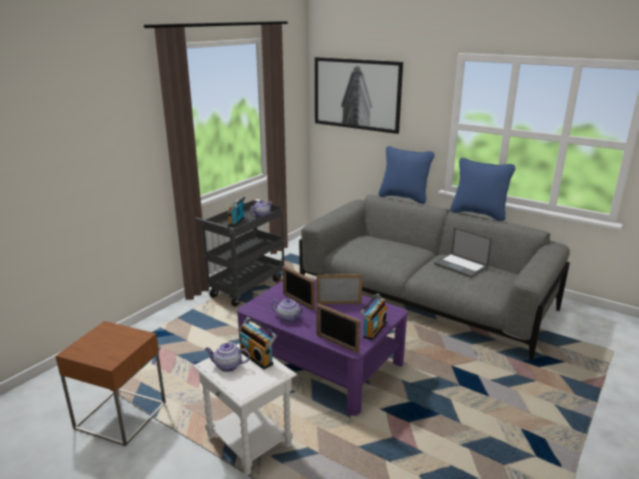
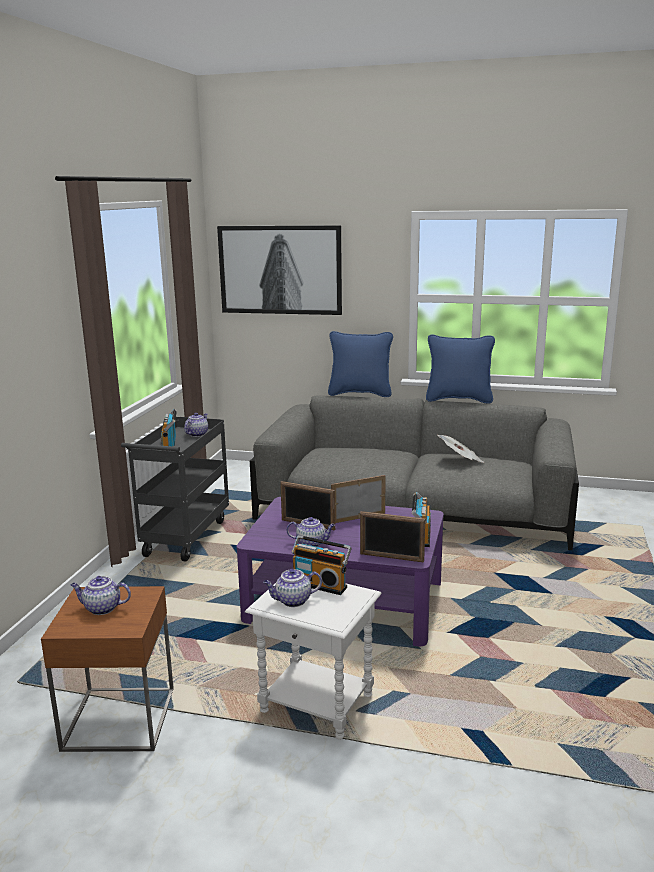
camera: 20 degrees left, 5 degrees down
laptop [434,227,492,278] -> newspaper [438,435,485,463]
none -> teapot [70,576,131,615]

